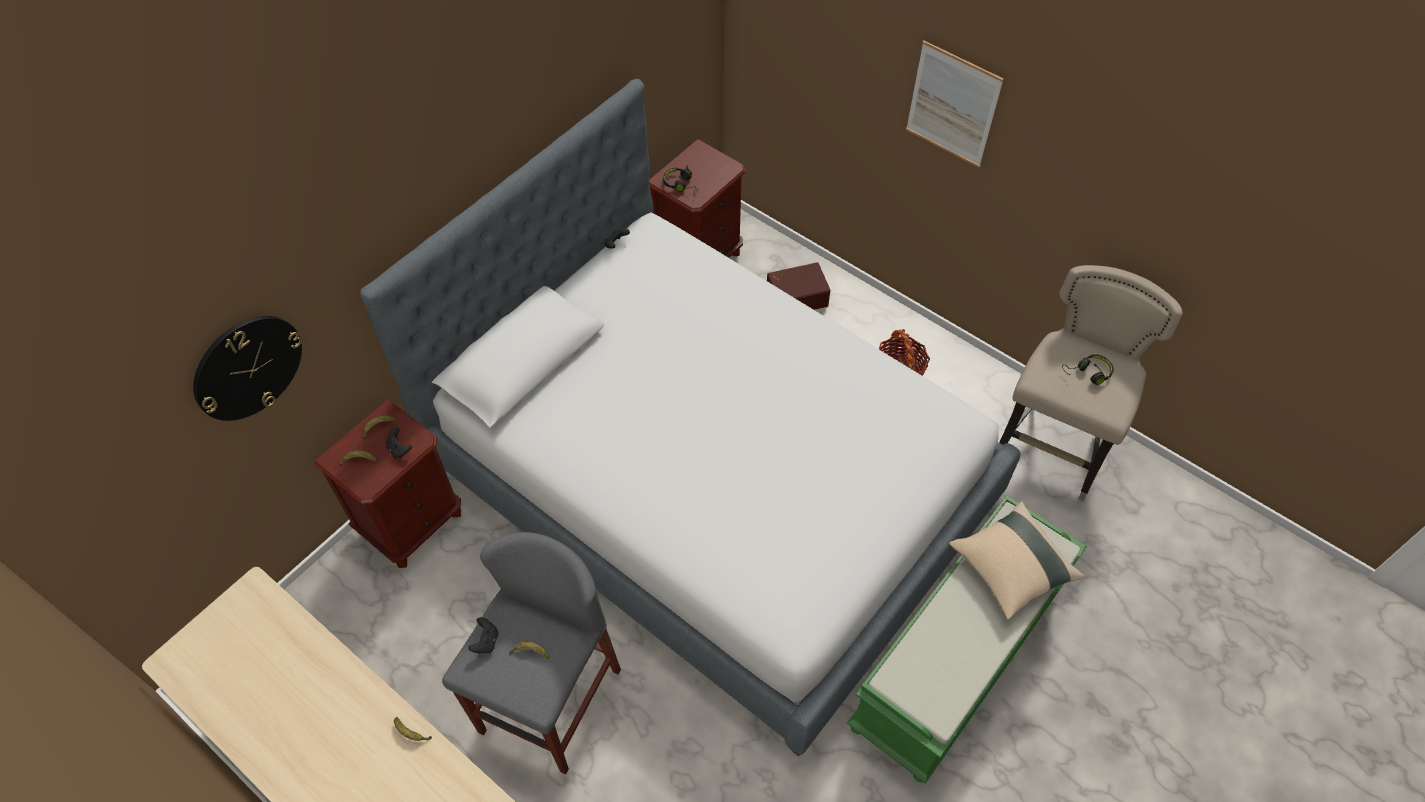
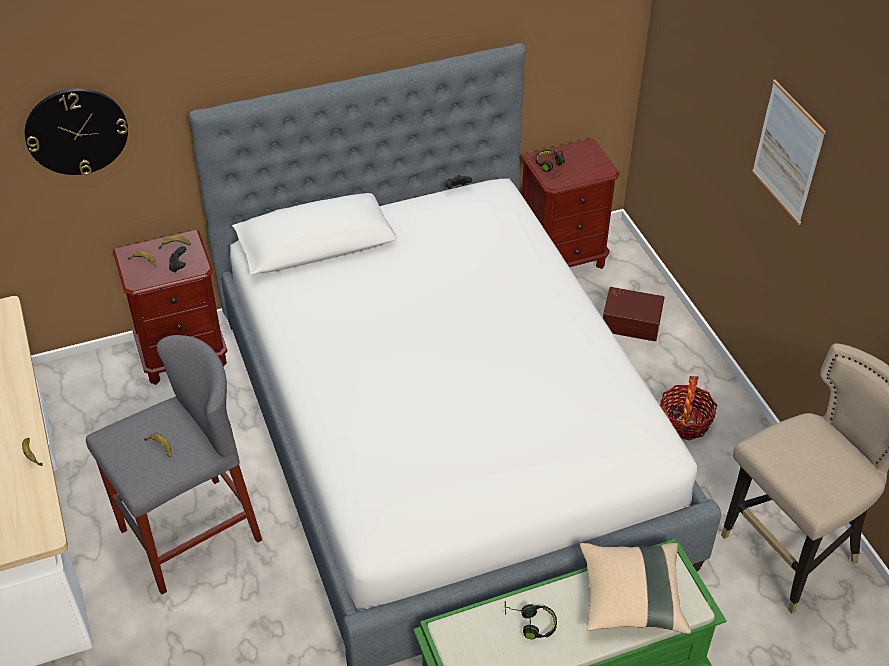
camera: 30 degrees right, 10 degrees down
black game controller [468,617,498,653] -> none
black headphones [1062,354,1114,385] -> black headphones moved to [505,601,557,639]

